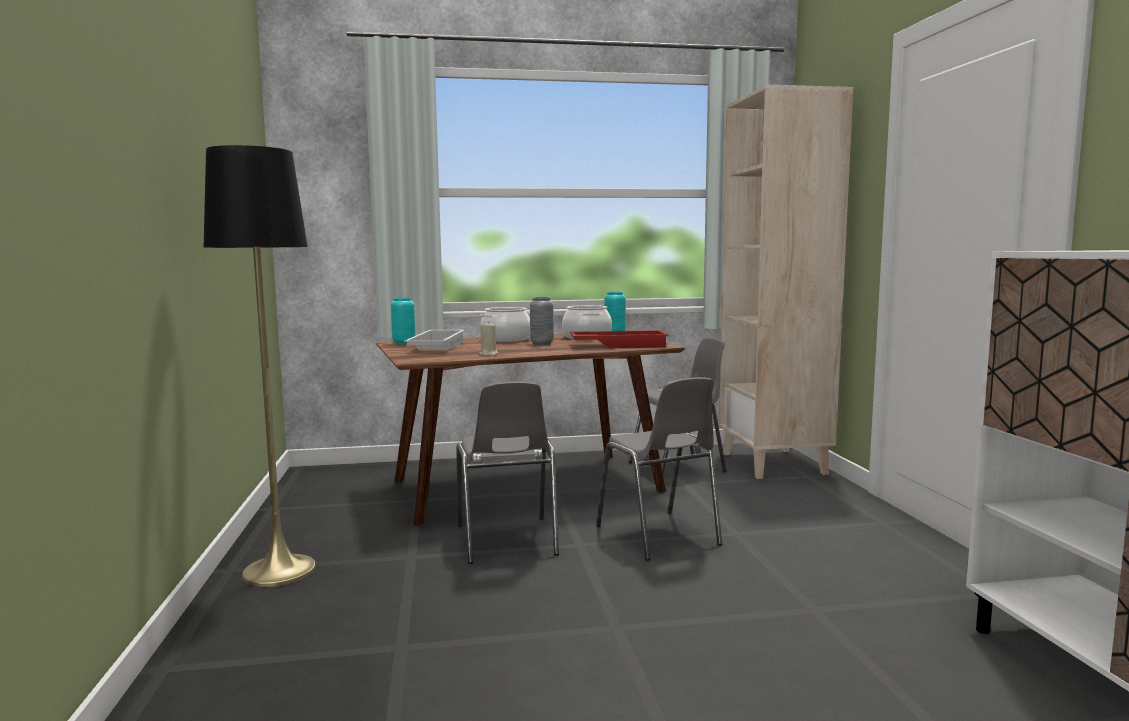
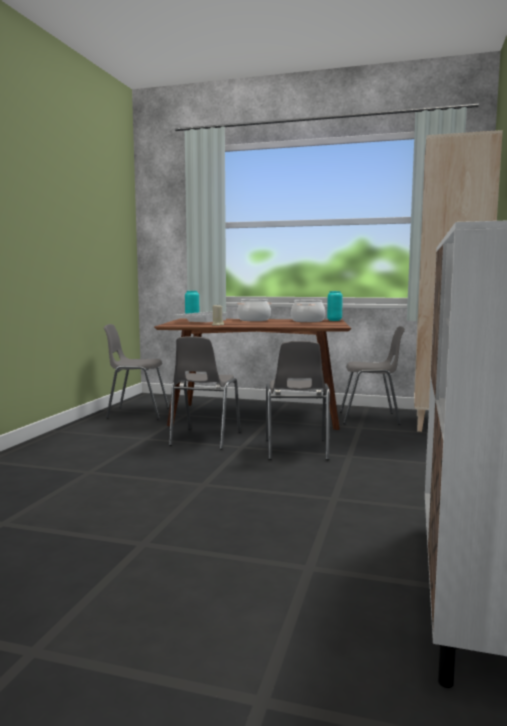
camera: 25 degrees right, 0 degrees up
black floor lamp [204,145,316,587] -> none
grey vase [530,297,554,345] -> none
red tray [570,330,668,348] -> none
none -> grey chair [104,324,169,419]

